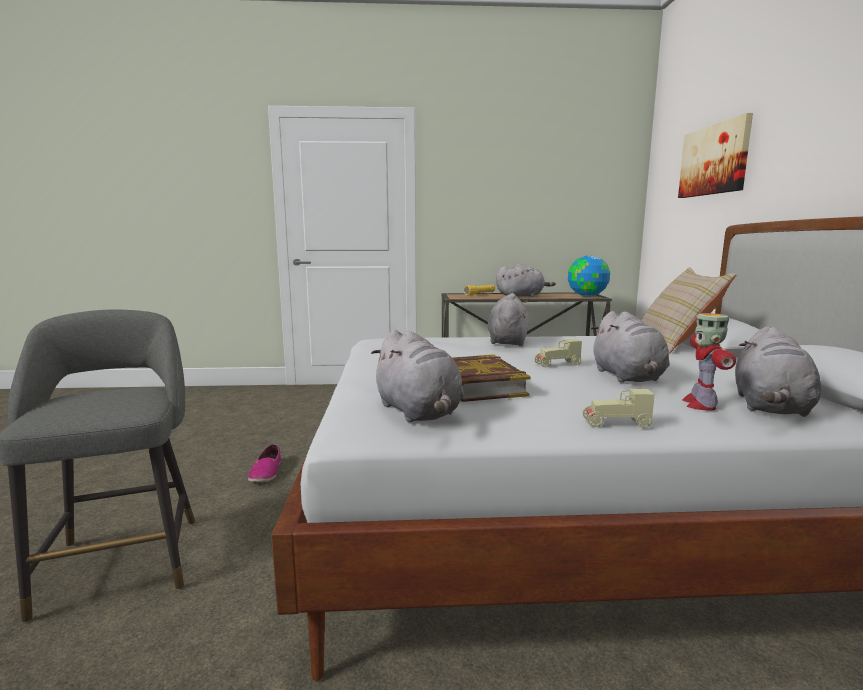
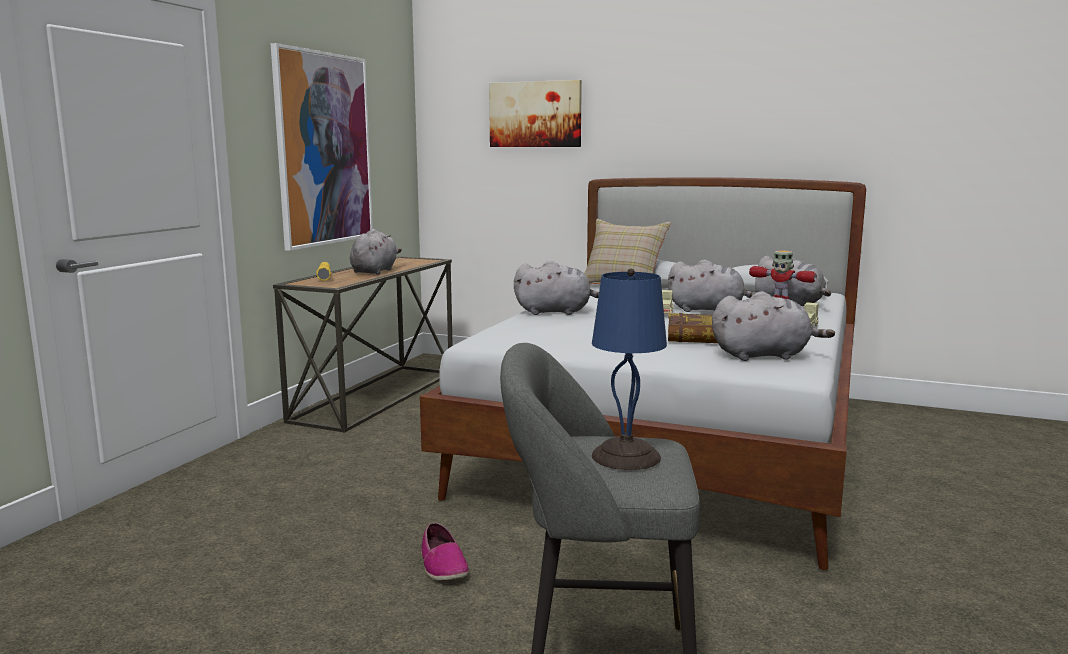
camera: 65 degrees left, 0 degrees up
shoe [248,444,281,483] -> shoe turned 45 degrees clockwise [421,523,469,581]
grey plush toy [488,293,529,346] -> grey plush toy turned 150 degrees clockwise [514,261,599,315]
globe [568,255,610,296] -> none
none -> picture [271,43,373,251]
none -> blue table lamp [592,269,667,470]

